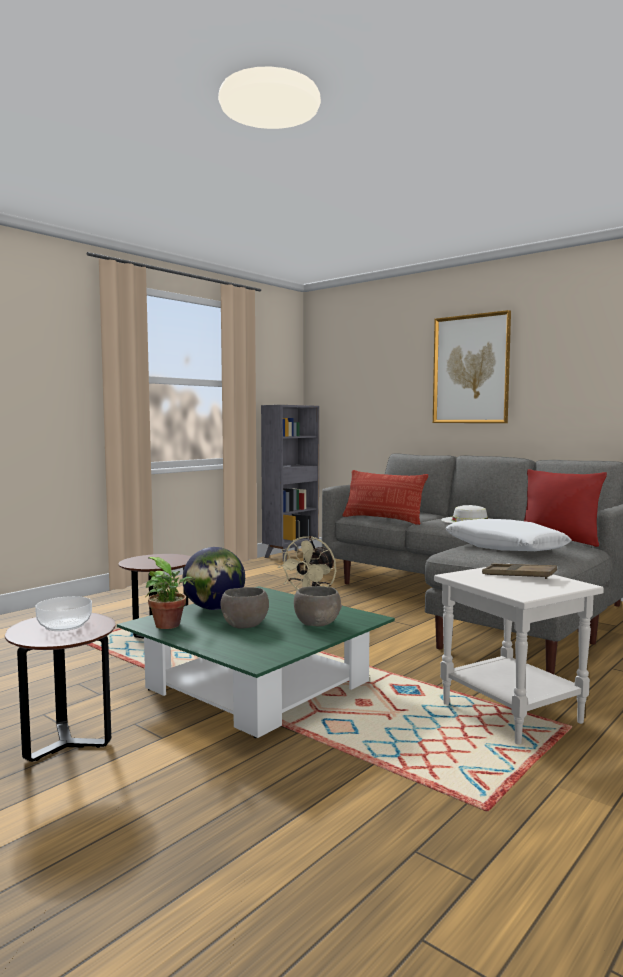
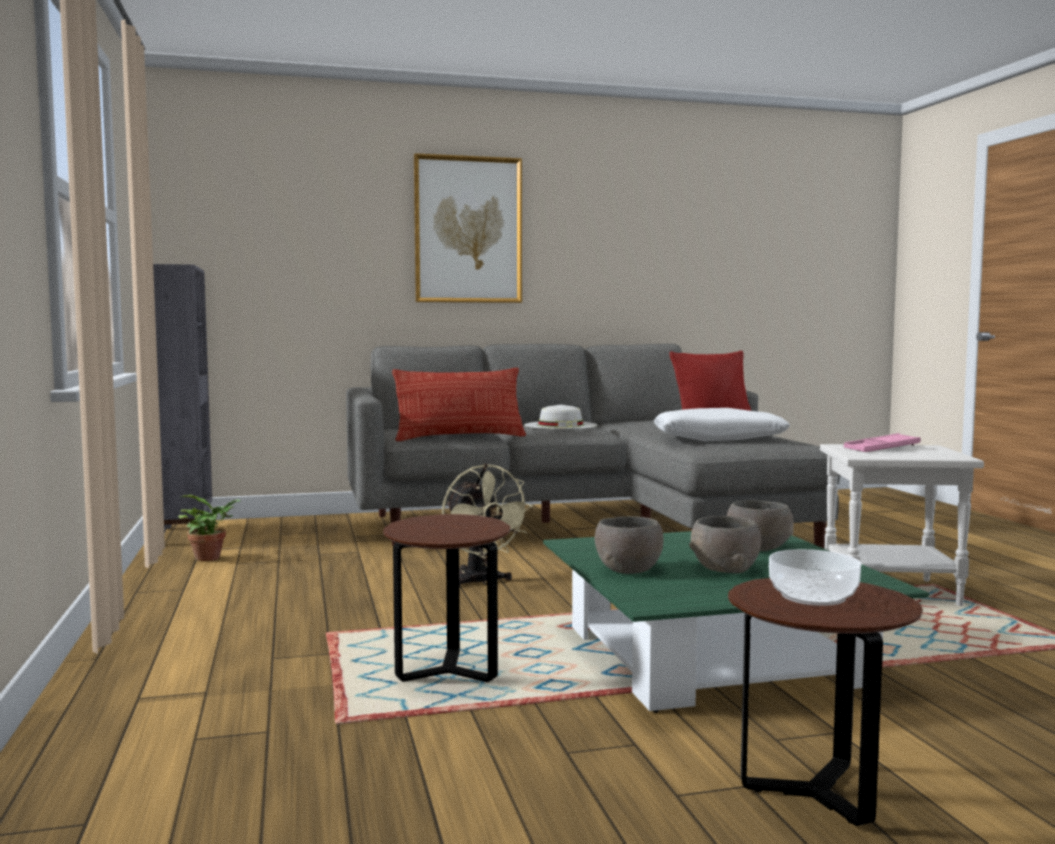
camera: 55 degrees left, 0 degrees up
potted plant [146,557,196,629] -> potted plant moved to [178,495,240,561]
globe [182,547,245,610] -> grey bowl [595,516,663,574]
brown tray [482,564,557,579] -> pink tray [844,433,921,452]

